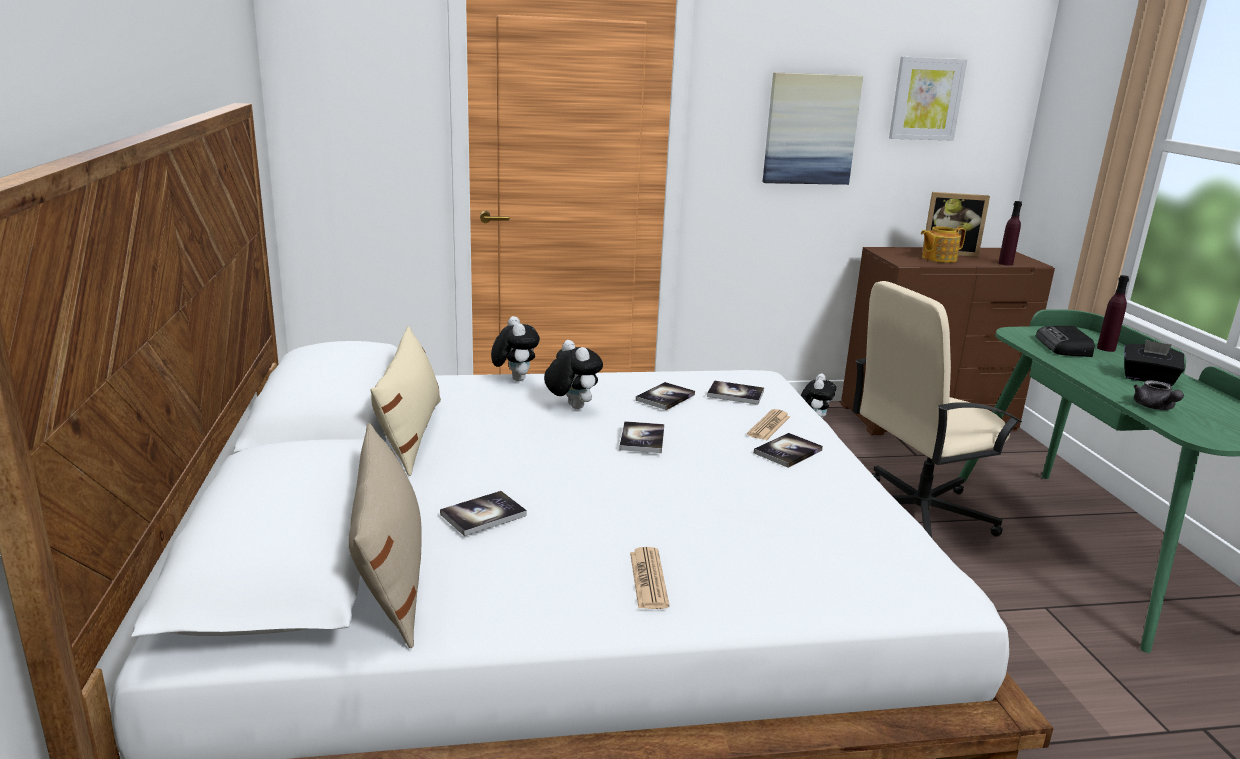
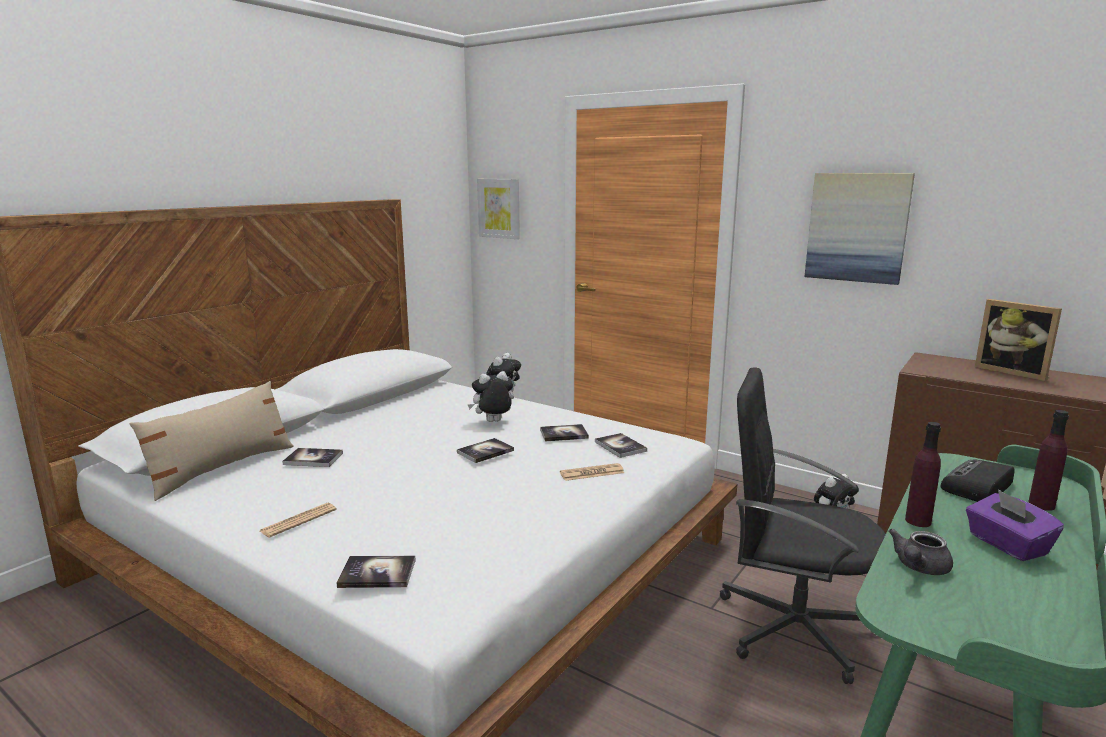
camera: 45 degrees right, 5 degrees down
beige pillow [371,326,441,476] -> none
plush toy [544,340,603,409] -> plush toy turned 120 degrees counterclockwise [468,371,514,422]
book [754,433,823,468] -> book moved to [337,556,416,588]
beige office chair [852,281,1022,538] -> black office chair [720,368,886,684]
picture [889,57,967,141] -> picture moved to [477,179,520,239]
teapot [921,226,966,263] -> none
purple bottle [999,201,1022,266] -> purple bottle moved to [905,422,941,527]
black tissue box [1124,340,1184,386] -> purple tissue box [966,489,1064,561]

